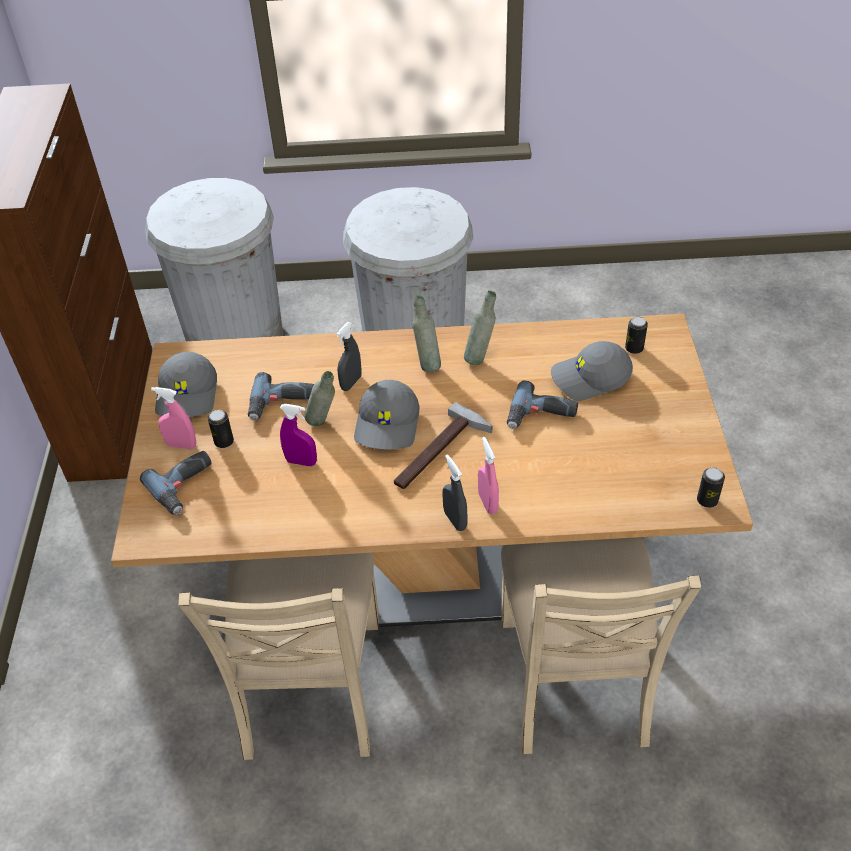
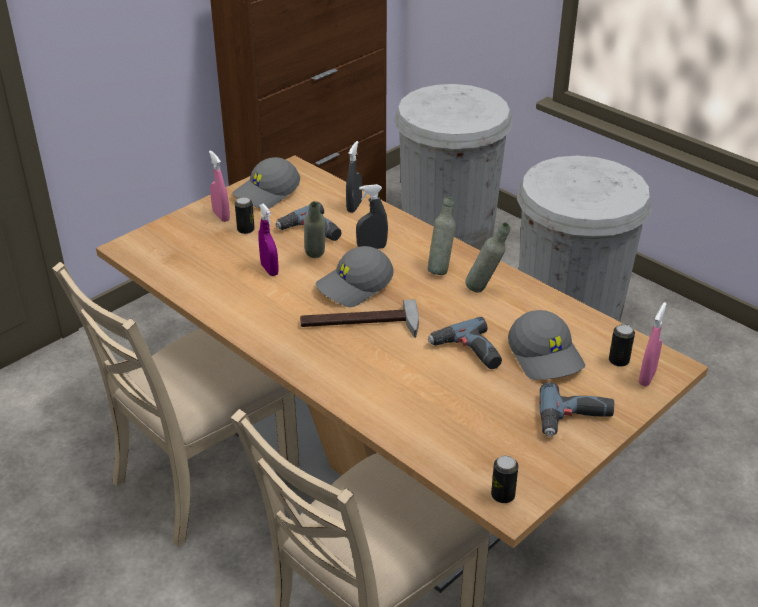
camera: 45 degrees right, 10 degrees down
power drill [140,451,212,514] -> power drill moved to [540,382,614,437]
grey spray bottle [442,455,468,531] -> grey spray bottle moved to [346,141,362,213]
pink spray bottle [478,437,499,514] -> pink spray bottle moved to [639,302,667,386]
grey cap [551,341,633,401] -> grey cap turned 150 degrees counterclockwise [508,310,585,380]

